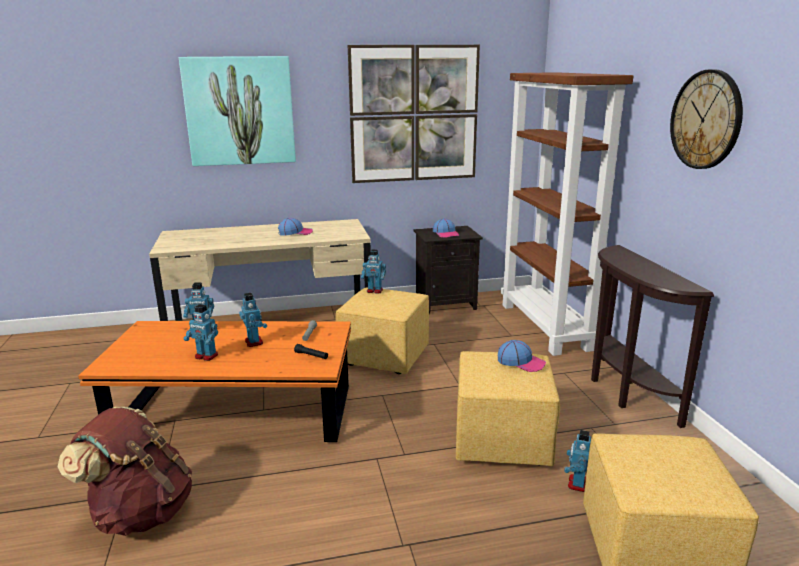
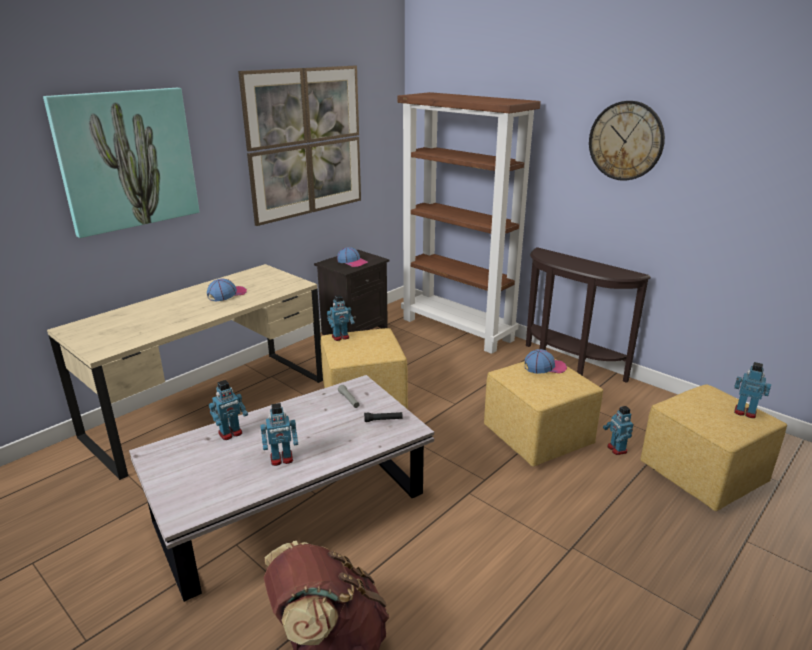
camera: 35 degrees left, 5 degrees up
orange coffee table [78,321,351,442] -> white coffee table [129,375,434,602]
toy robot [239,293,267,347] -> toy robot moved to [734,362,771,418]

